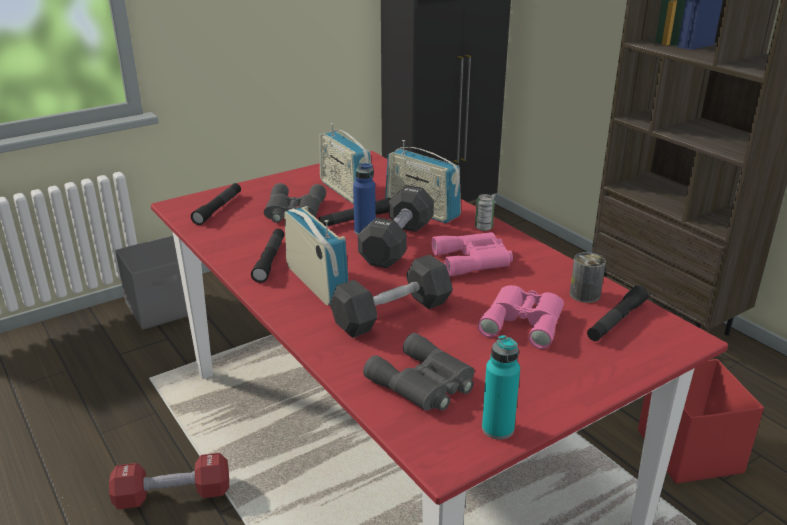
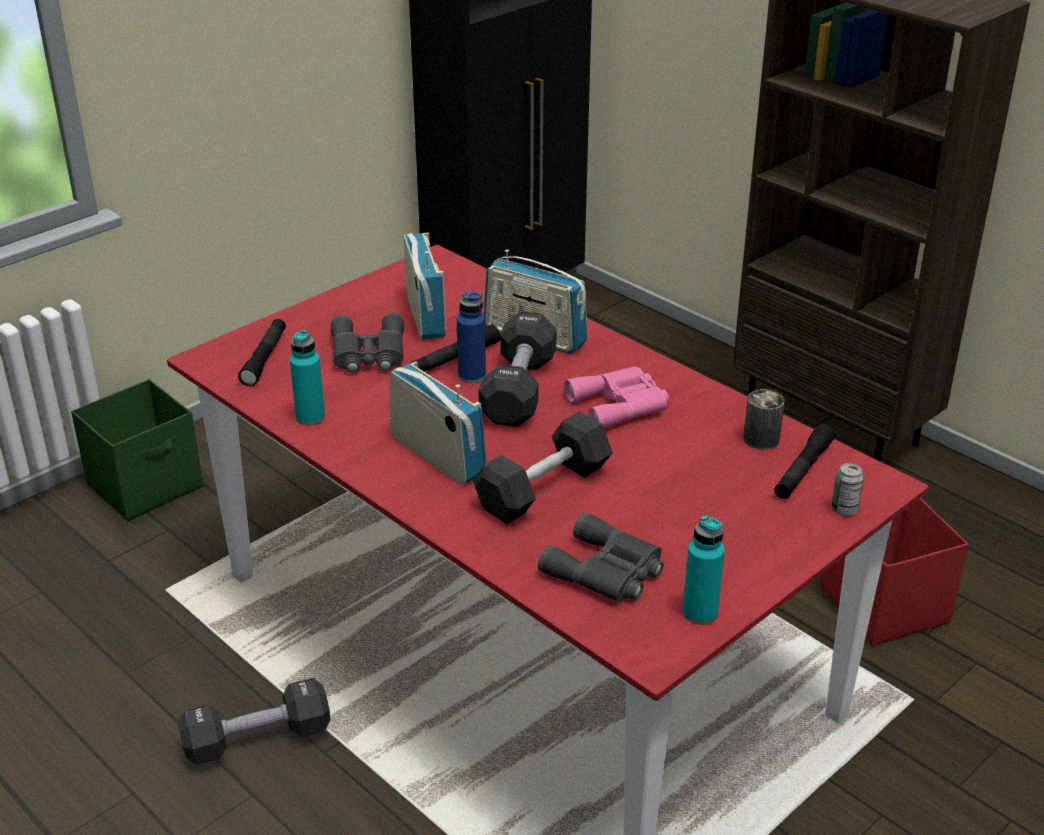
camera: 10 degrees left, 5 degrees up
red dumbbell [109,453,229,509] -> black dumbbell [178,678,331,765]
grey storage box [115,235,188,330] -> green storage box [71,379,203,521]
black flashlight [251,229,284,283] -> none
radio [319,123,371,204] -> radio turned 150 degrees counterclockwise [404,233,446,340]
can [475,194,495,231] -> can moved to [831,463,864,516]
pink binoculars [478,285,564,349] -> none
none -> turquoise bottle [290,330,325,425]

